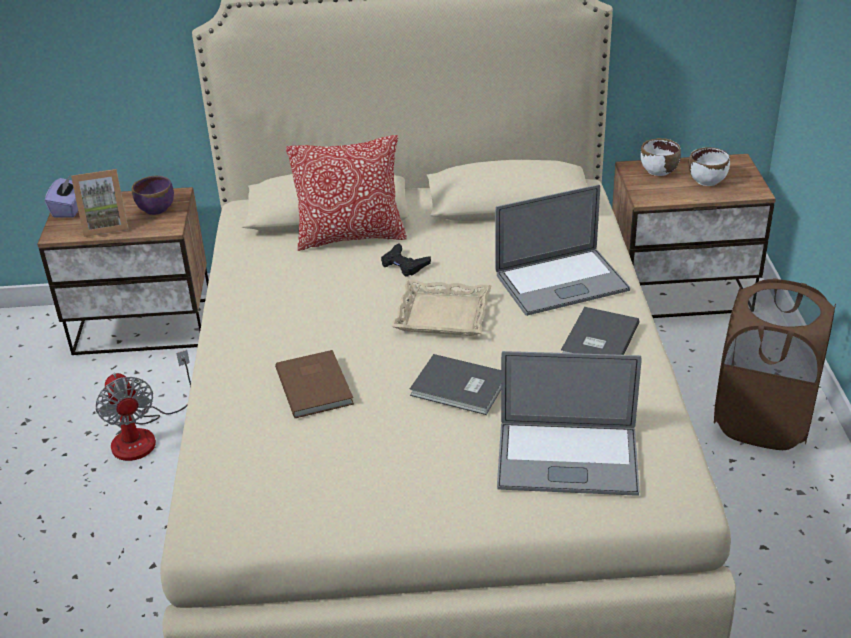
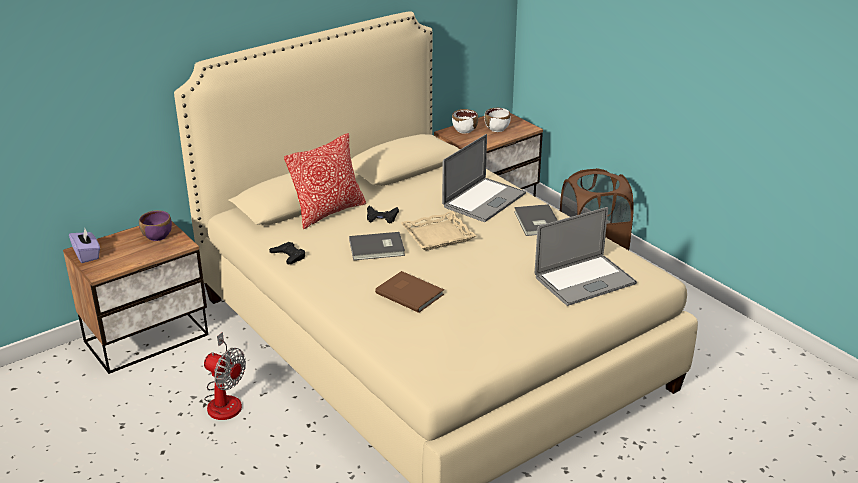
camera: 35 degrees left, 5 degrees down
picture frame [71,169,128,237] -> none
grey book [410,354,501,415] -> grey book moved to [349,232,405,260]
none -> black game controller [269,242,305,264]

